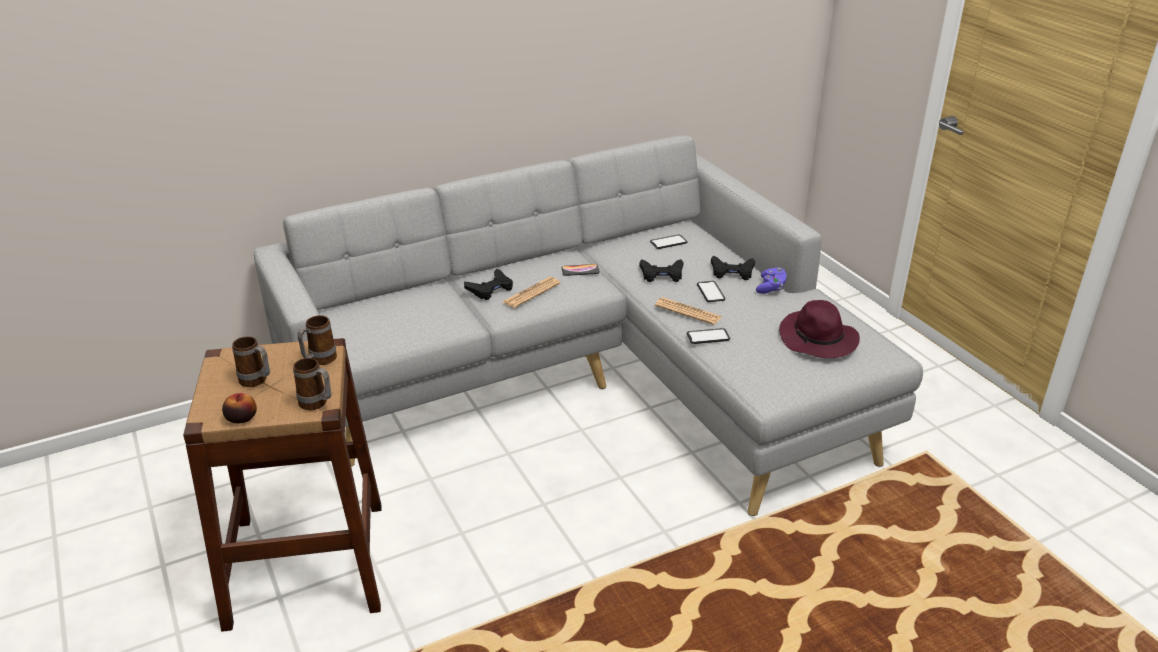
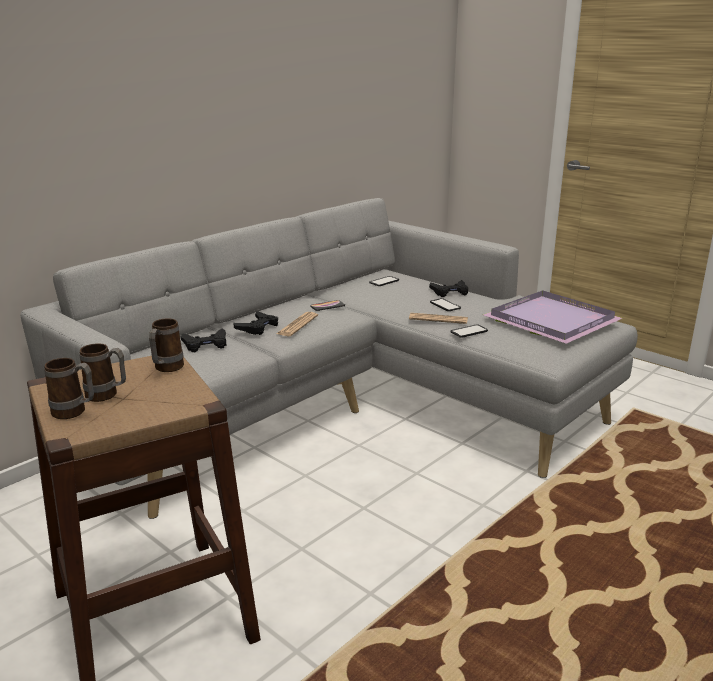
camera: 20 degrees left, 10 degrees down
apple [222,393,257,423] -> none
mug [293,358,332,410] -> mug moved to [44,358,94,419]
black game controller [639,259,684,282] -> black game controller moved to [181,328,227,352]
purple game controller [756,267,787,294] -> none
purple hat [779,300,860,358] -> purple tray [483,290,622,344]

